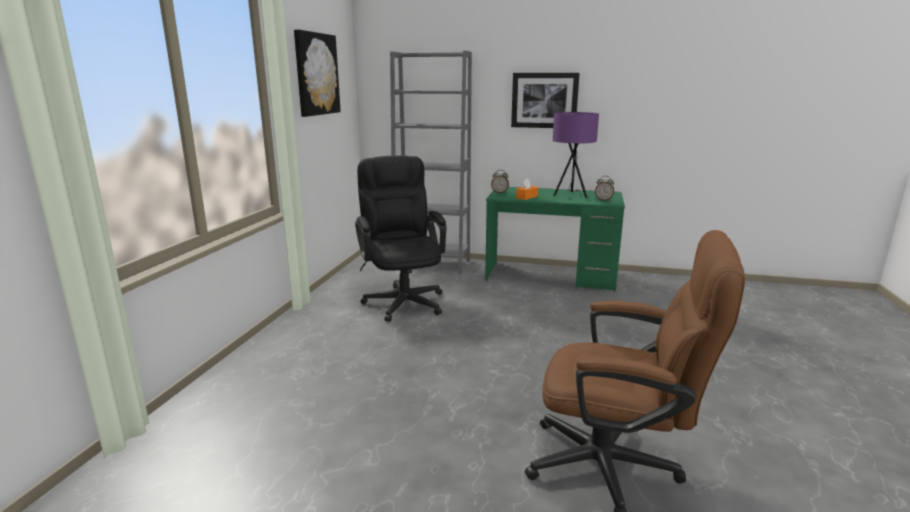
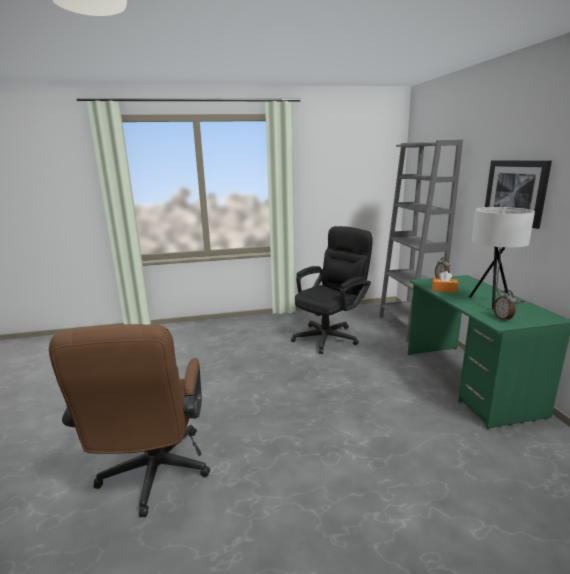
camera: 65 degrees right, 0 degrees up
picture [294,29,341,117] -> none
purple table lamp [553,112,599,198] -> white table lamp [469,207,535,309]

